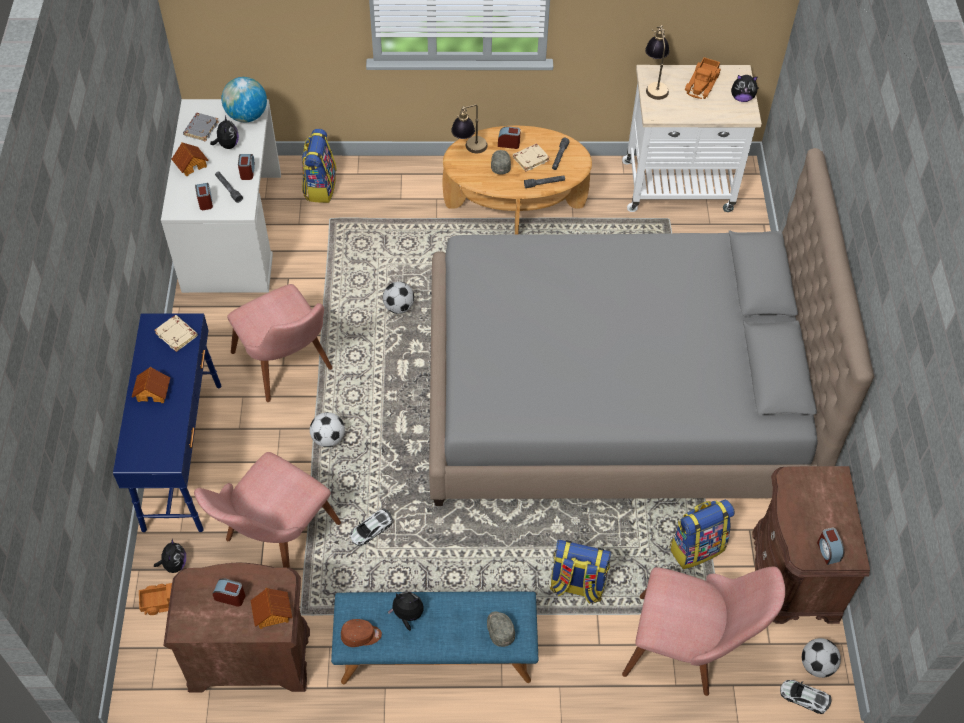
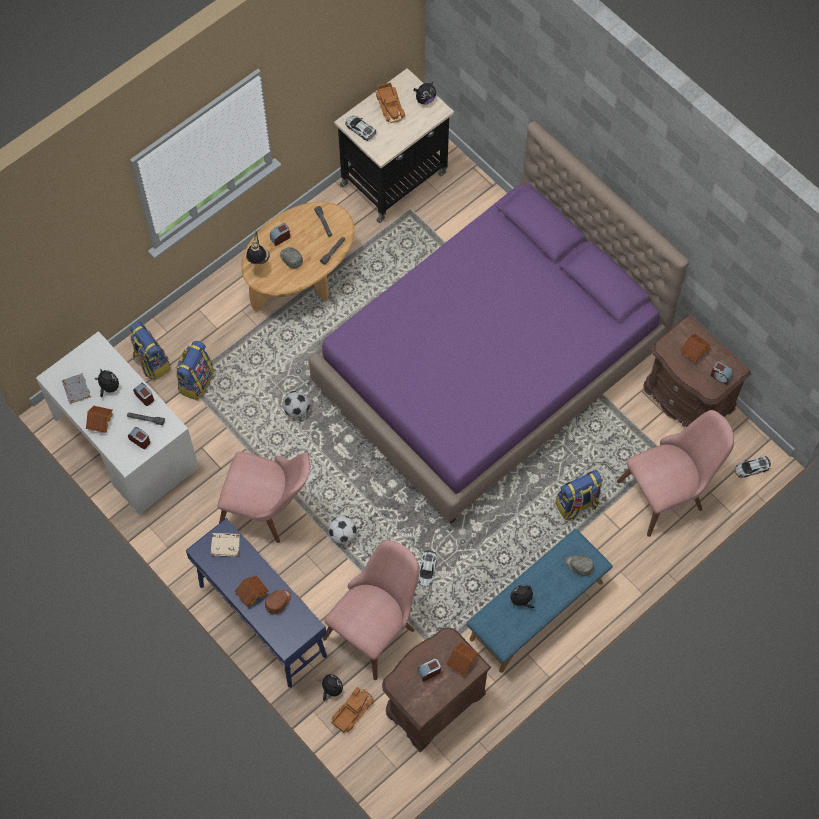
camera: 40 degrees left, 10 degrees up
pink chair [194,452,341,568] -> pink chair turned 135 degrees counterclockwise [322,540,420,680]
globe [221,77,267,122] -> none
brown cap [341,619,382,647] -> brown cap moved to [265,590,291,614]
grey bed [429,148,874,506] -> purple bed [309,121,689,524]
beige book [513,143,550,172] -> none
white cart [622,65,762,212] -> black cart [334,68,454,223]
table lamp [645,25,669,100] -> toy car [345,116,376,141]
backpack [669,500,735,569] -> backpack moved to [175,341,214,401]
football [802,638,841,678] -> none
none -> toy house [680,334,711,363]

